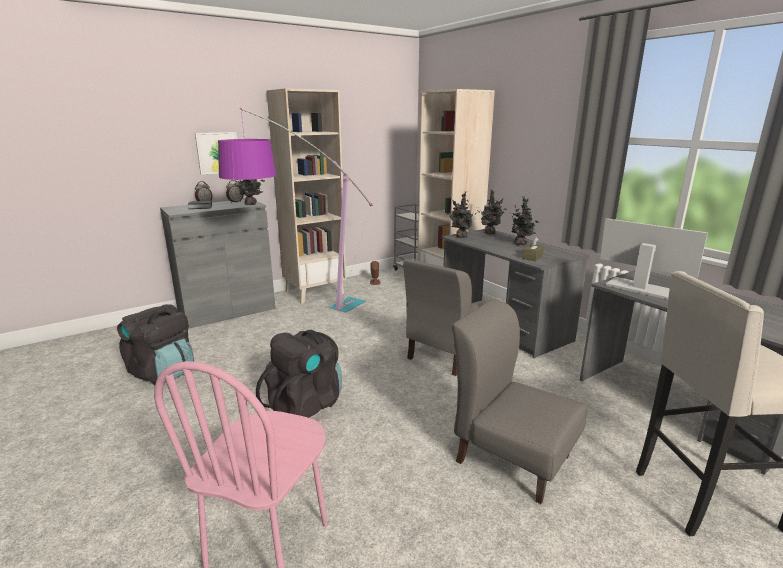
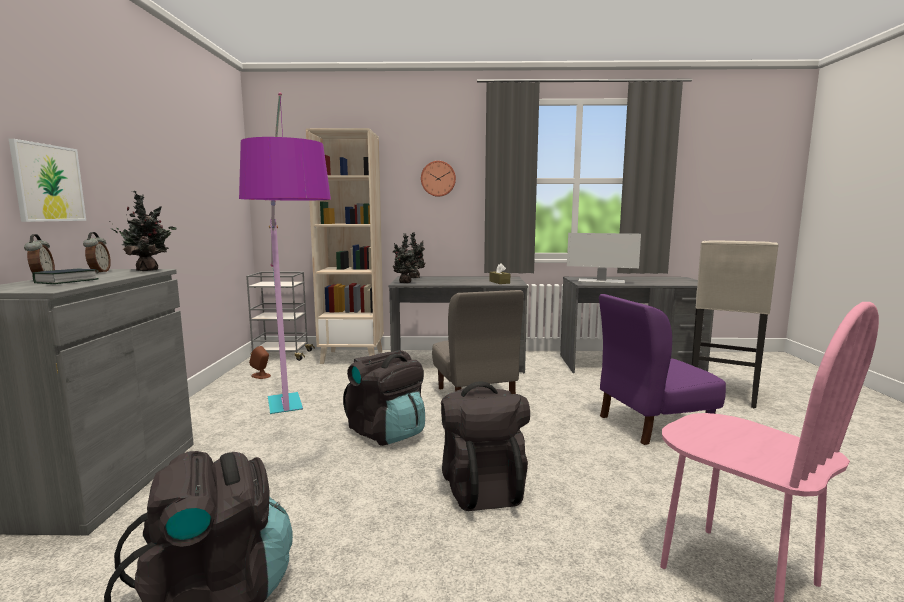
camera: 55 degrees left, 10 degrees down
beige bookcase [267,88,346,304] -> none
grey chair [452,298,588,504] -> purple chair [599,294,726,445]
potted plant [511,196,540,245] -> none
monitor [600,218,708,300] -> monitor turned 150 degrees counterclockwise [567,233,641,285]
none -> black backpack [343,350,425,446]
none -> wall clock [421,161,456,197]

